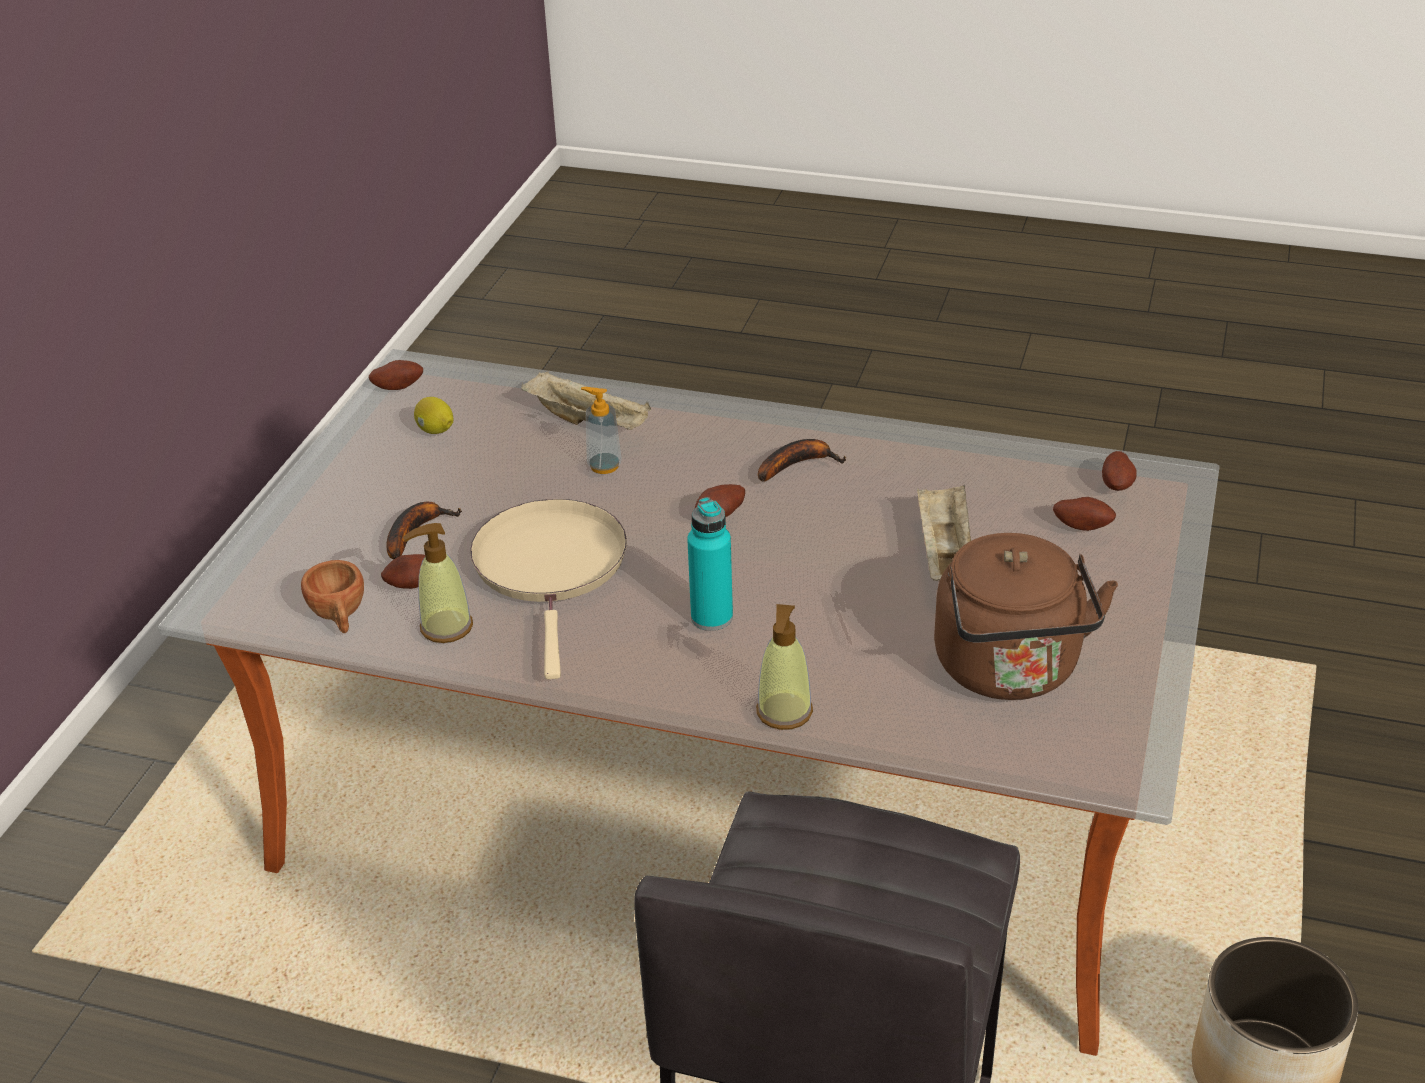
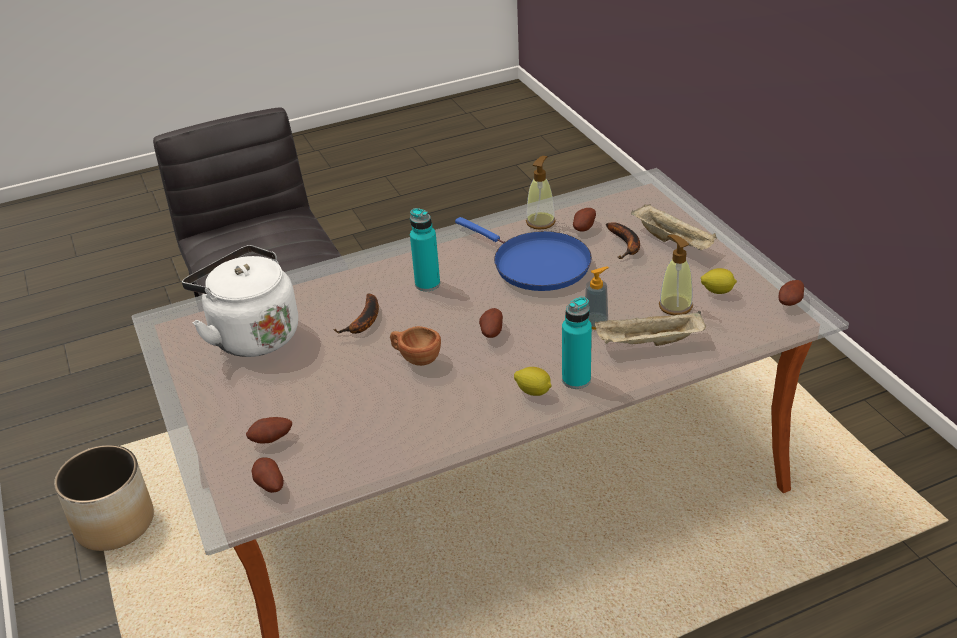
camera: 140 degrees right, 0 degrees up
brown cup [301,560,364,633] -> brown cup moved to [390,326,441,366]
beige frying pan [470,499,627,679] -> blue frying pan [455,217,592,291]
soap dispenser [756,604,813,730] -> soap dispenser moved to [659,234,693,316]
banana [758,439,846,482] -> banana moved to [334,293,379,334]
beige tray [917,485,971,581] -> beige tray moved to [631,204,717,250]
brown kettle [934,533,1118,700] -> white kettle [182,245,298,357]
none -> lemon [514,367,551,396]
none -> turquoise bottle [562,297,592,389]

